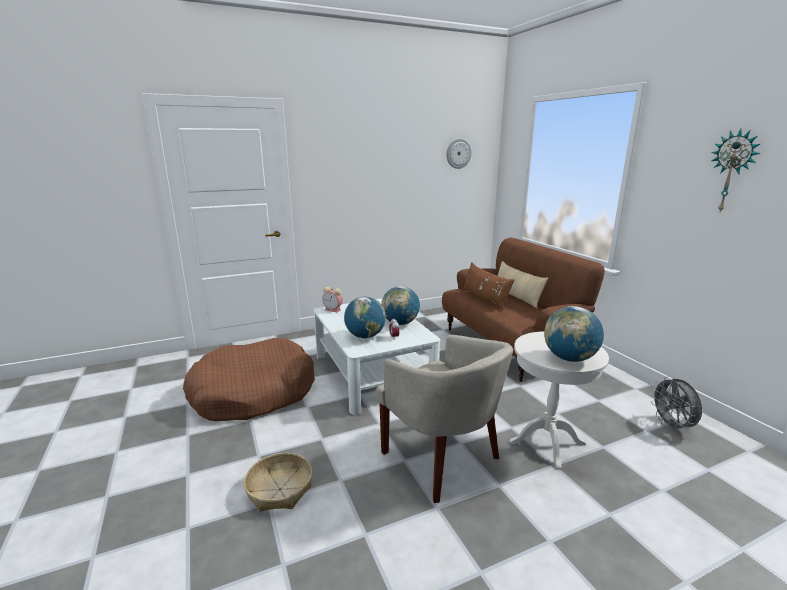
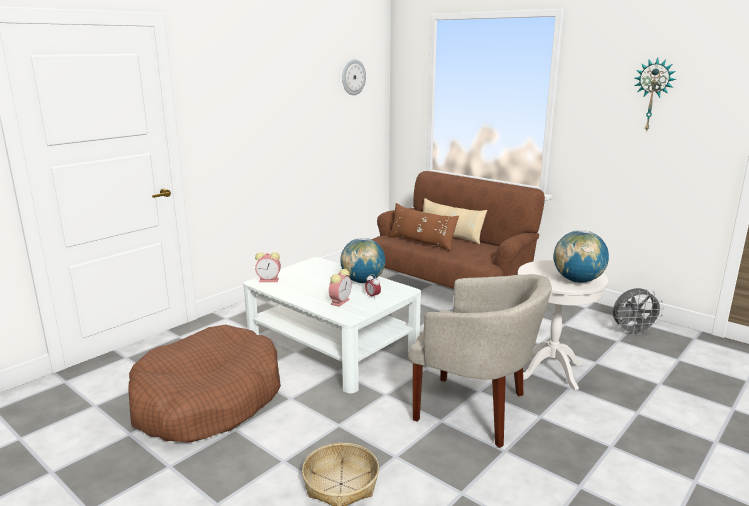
camera: 25 degrees left, 0 degrees up
globe [344,297,386,338] -> alarm clock [329,269,352,307]
grey fan [650,377,702,432] -> grey fan turned 60 degrees counterclockwise [613,288,664,336]

